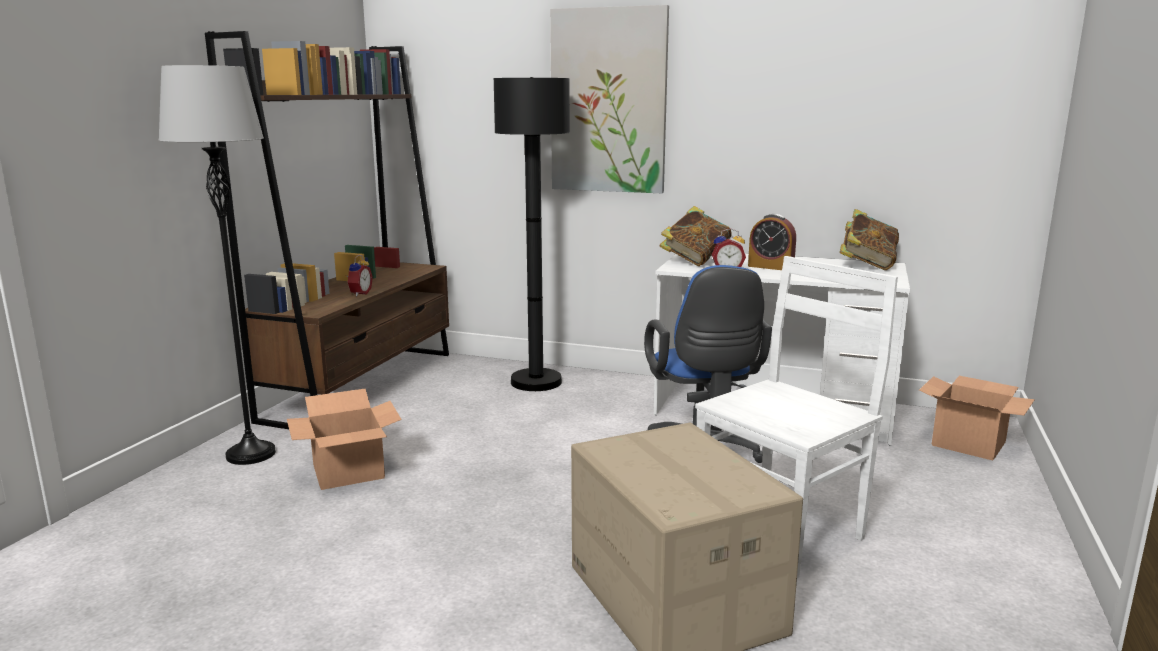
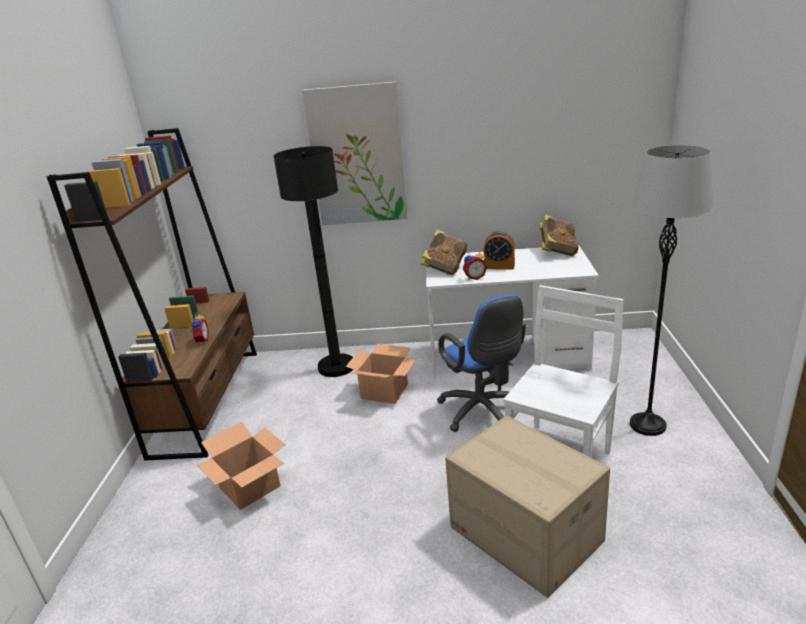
camera: 15 degrees left, 10 degrees up
grey floor lamp [159,65,276,465] -> grey floor lamp moved to [630,145,714,436]
cardboard box [919,376,1035,461] -> cardboard box moved to [346,344,417,404]

